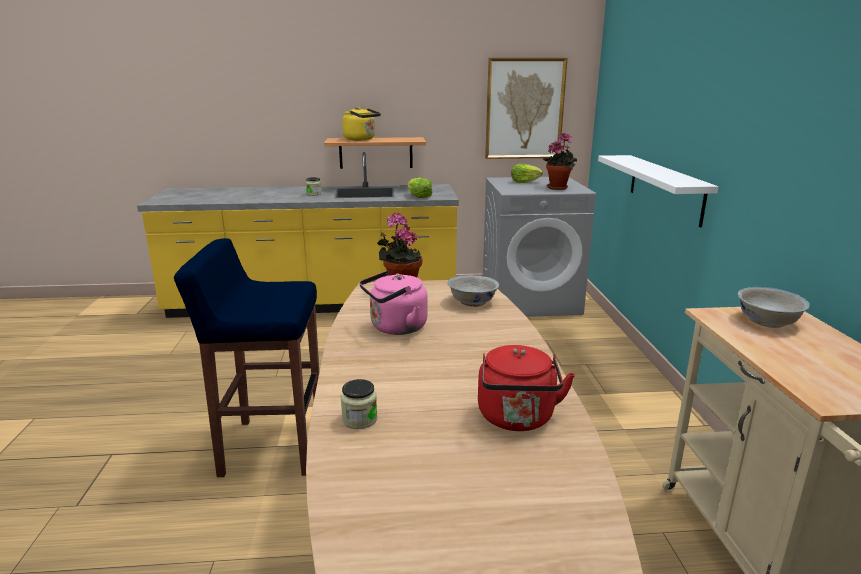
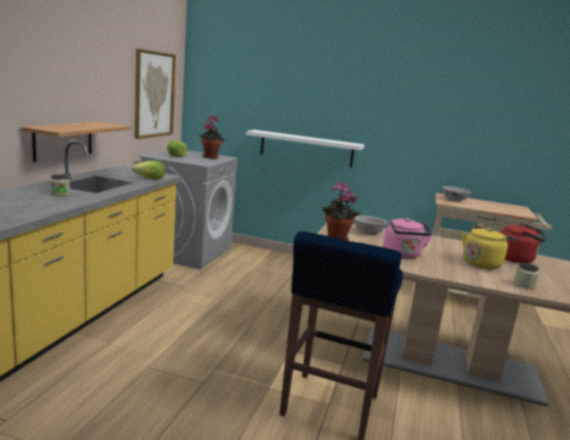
camera: 70 degrees left, 5 degrees down
yellow kettle [342,107,381,140] -> yellow kettle moved to [462,225,517,269]

